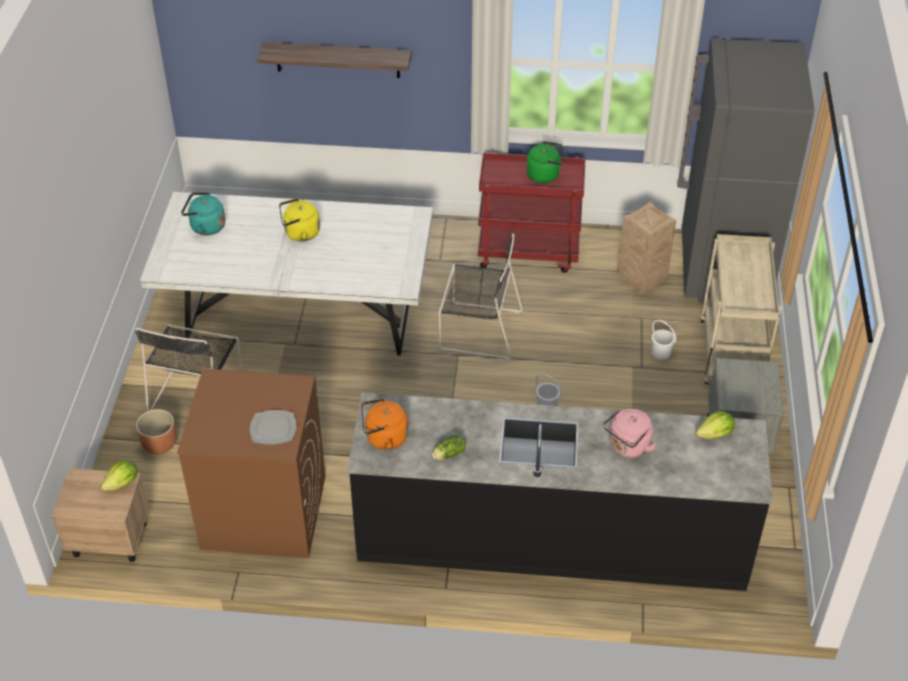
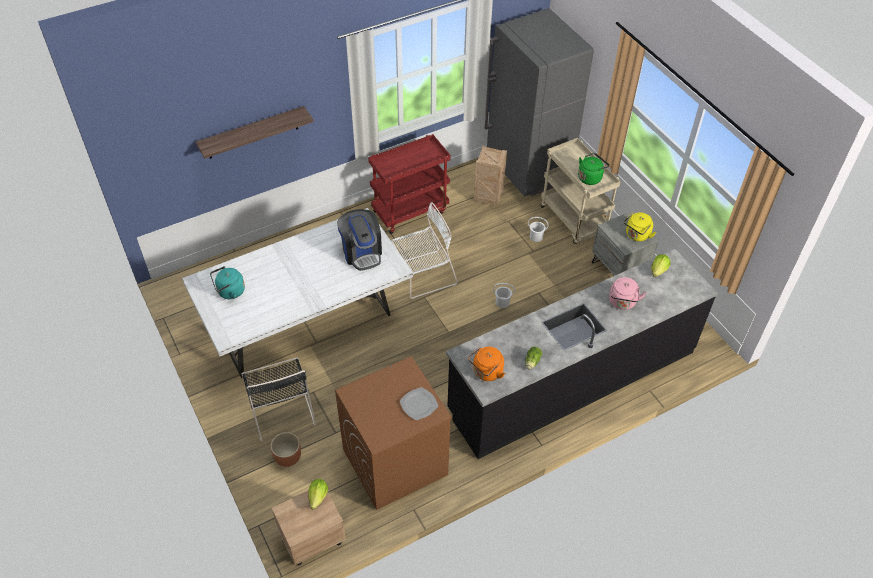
camera: 35 degrees left, 5 degrees up
yellow kettle [279,198,320,241] -> yellow kettle moved to [624,212,656,241]
black chair [439,233,523,360] -> white chair [391,202,458,299]
green kettle [526,141,564,183] -> green kettle moved to [578,153,610,185]
none -> coffee machine [337,209,382,271]

